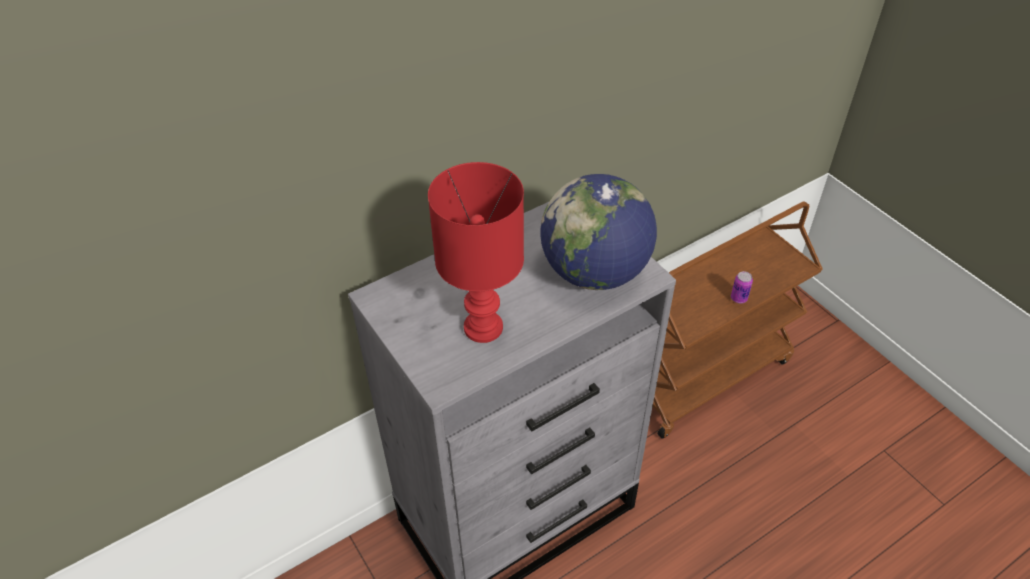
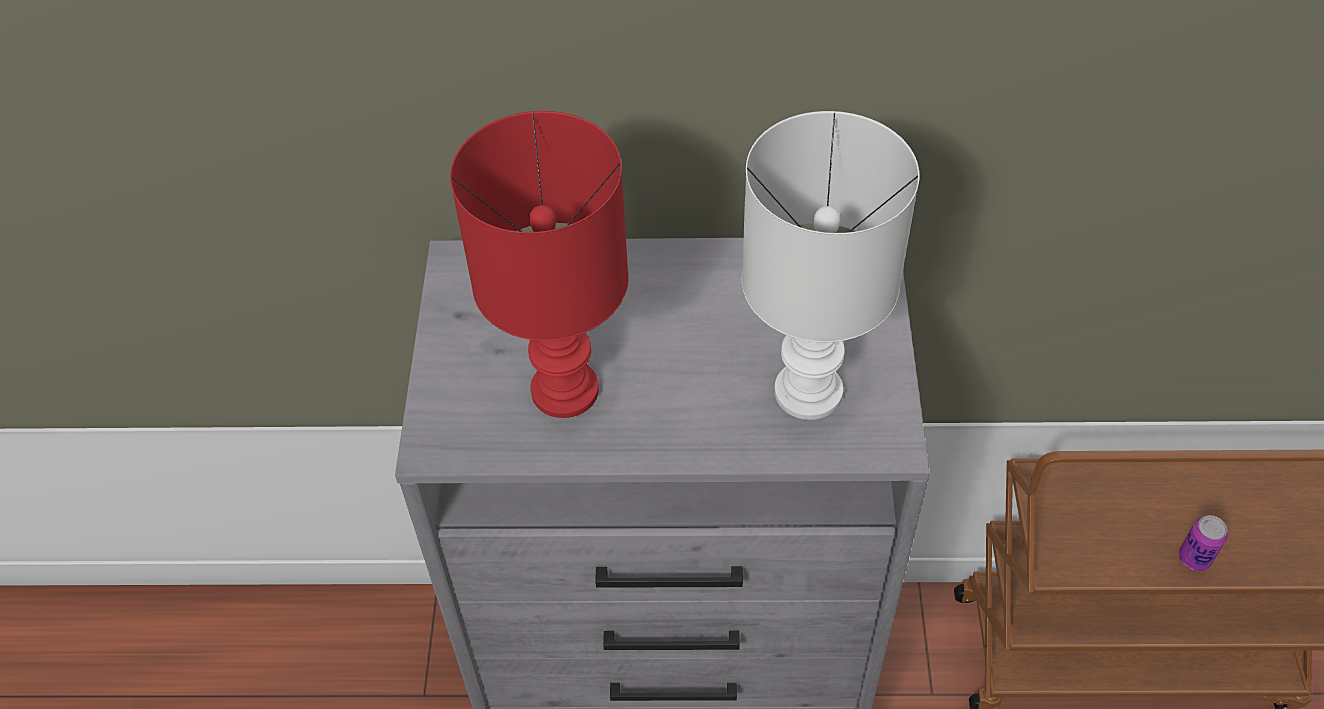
camera: 35 degrees right, 5 degrees up
globe [540,174,657,290] -> white table lamp [742,111,919,420]

